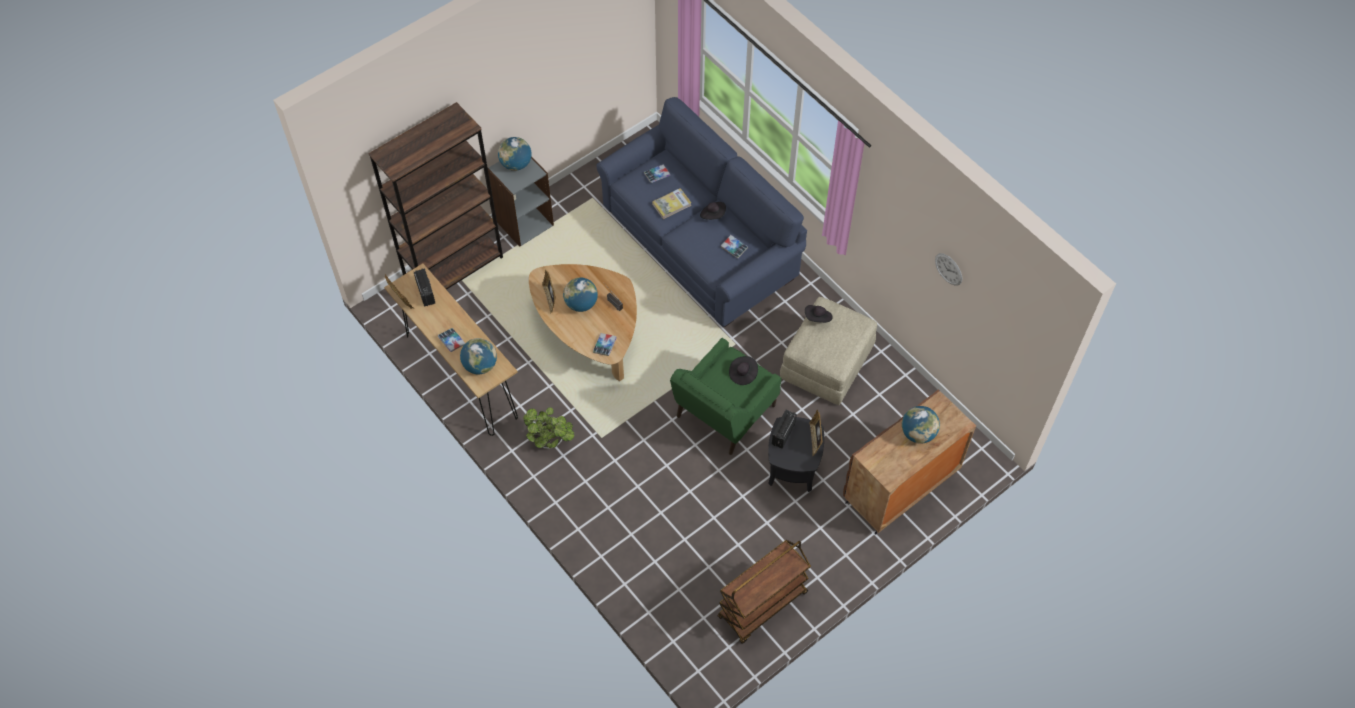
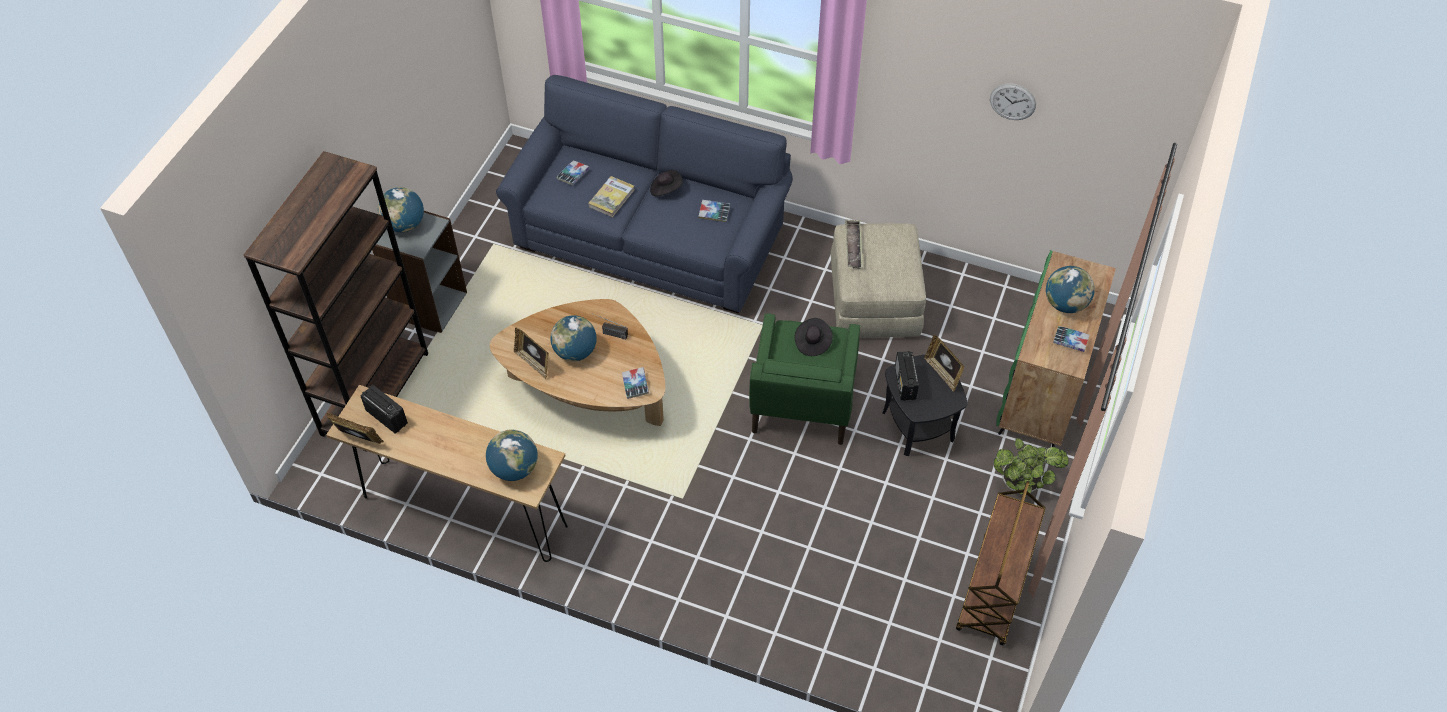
camera: 30 degrees left, 5 degrees down
book [438,328,465,352] -> book moved to [1053,326,1089,352]
potted plant [523,407,574,449] -> potted plant moved to [994,438,1069,495]
black hat [805,305,833,323] -> tray [845,219,863,269]
brown cabinet [843,389,976,535] -> green cabinet [996,250,1116,447]

